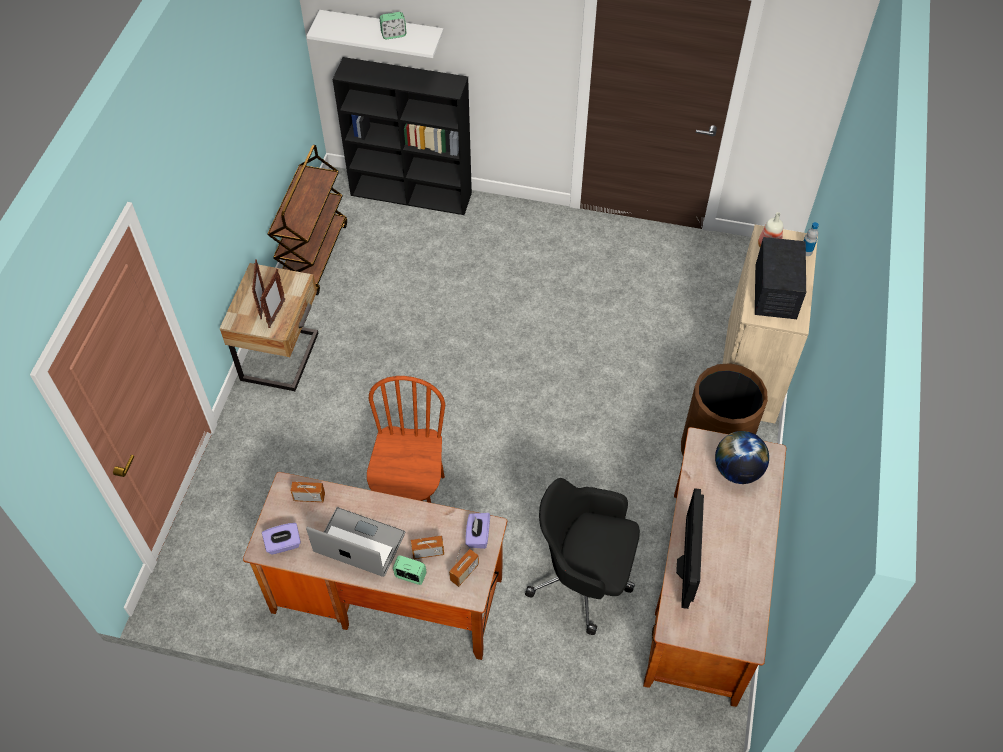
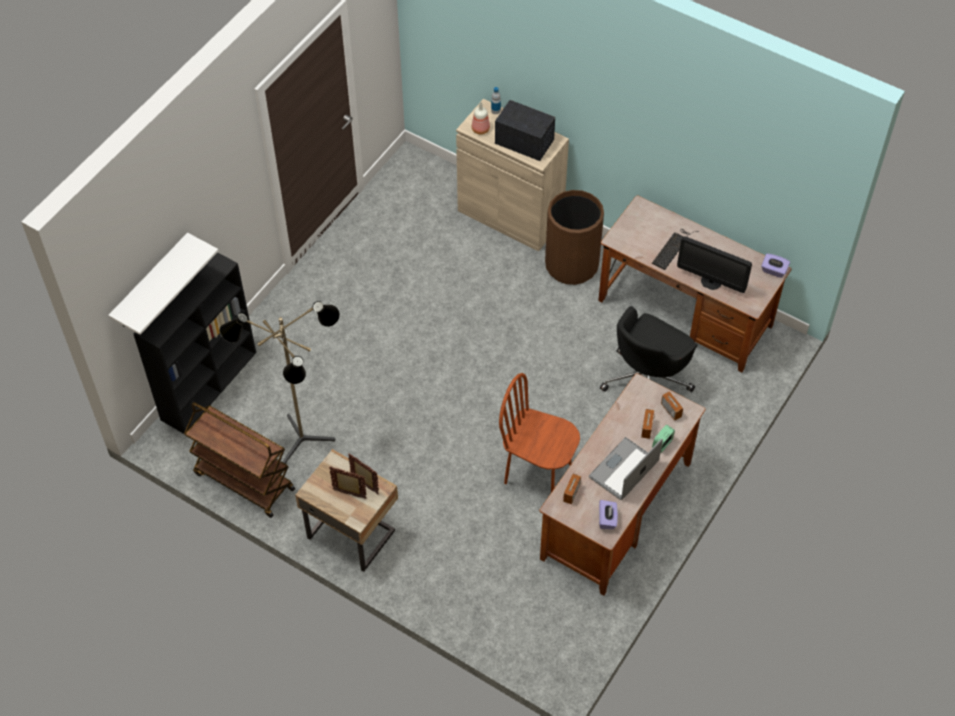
camera: 70 degrees left, 0 degrees up
alarm clock [380,12,406,39] -> none
purple tissue box [465,513,490,549] -> purple tissue box moved to [761,253,790,278]
globe [715,431,769,484] -> none
none -> floor lamp [219,301,340,464]
none -> keyboard [652,230,698,270]

